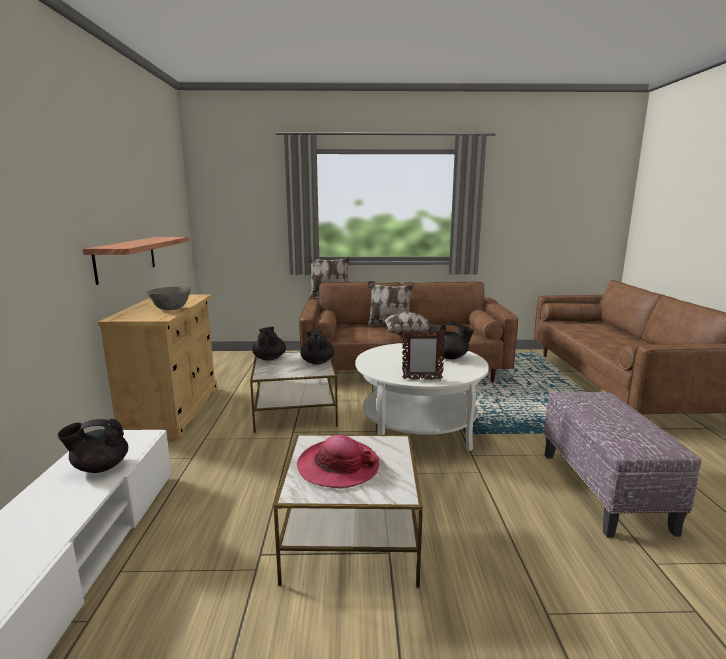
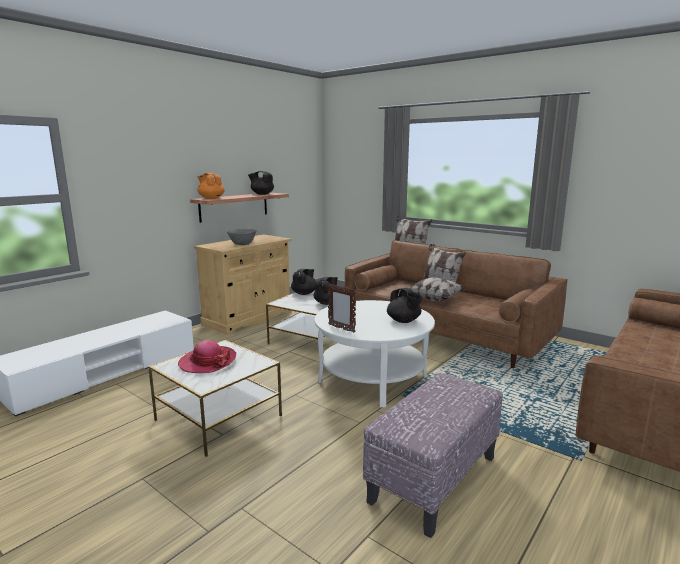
camera: 40 degrees right, 0 degrees up
black teapot [58,418,128,473] -> black teapot moved to [248,171,274,195]
none -> orange teapot [197,173,225,199]

